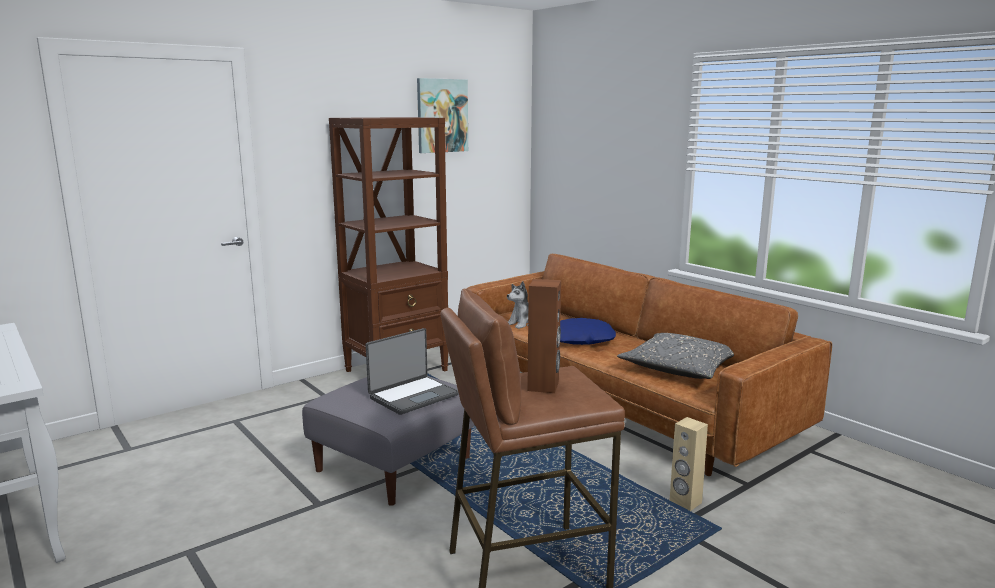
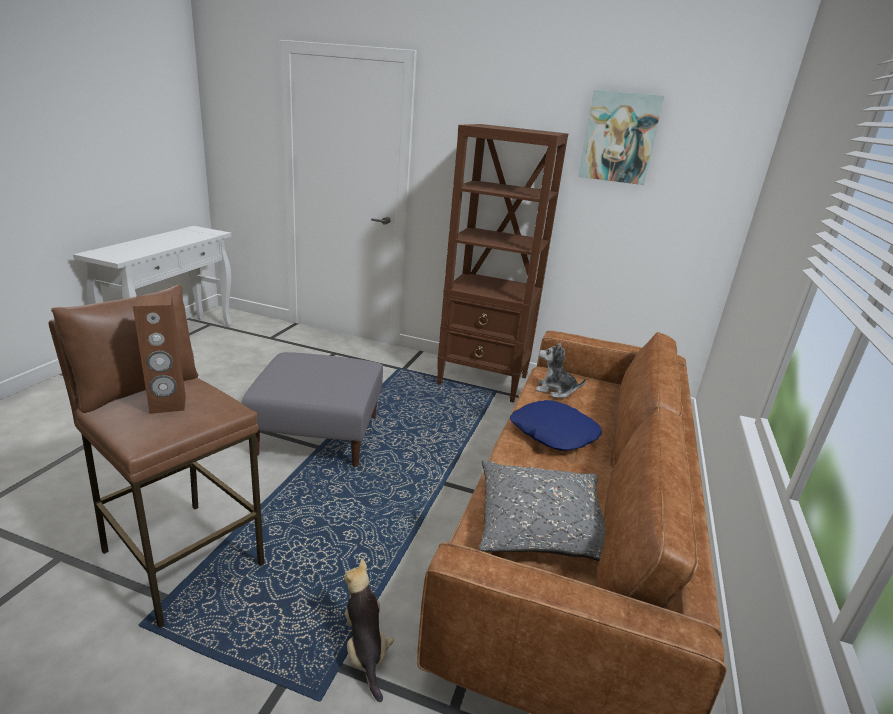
camera: 55 degrees right, 10 degrees up
laptop [366,328,459,415] -> none
beige speaker [670,417,708,511] -> plush toy [344,559,394,702]

